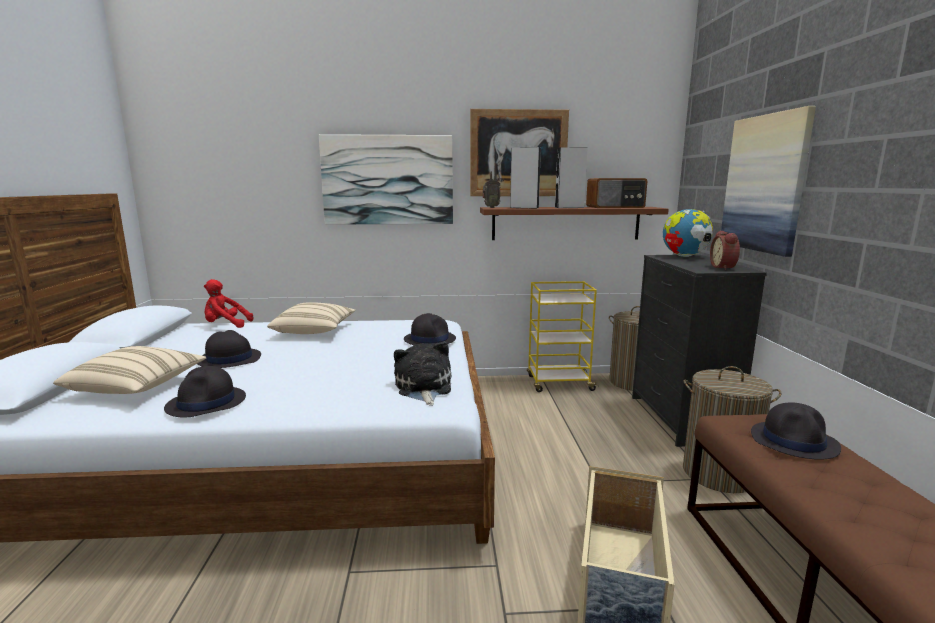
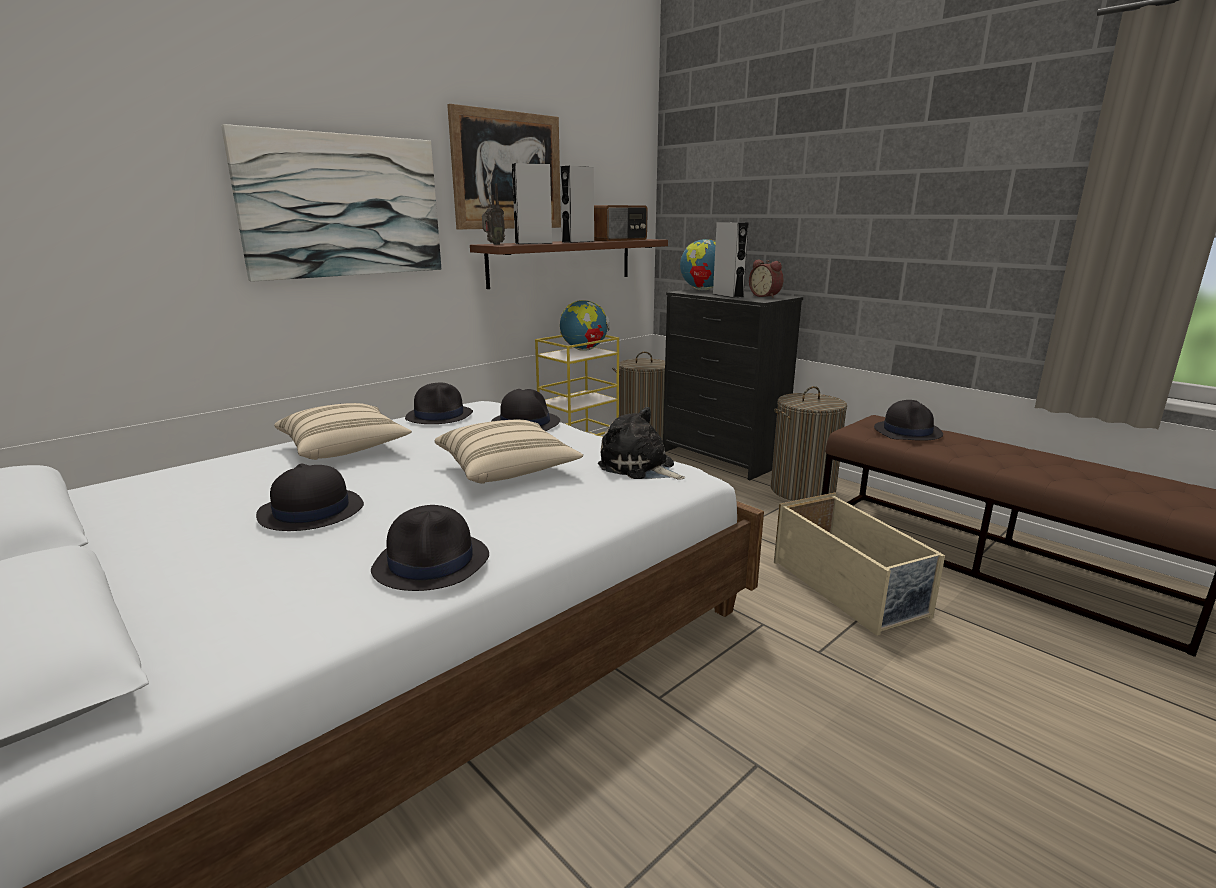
camera: 40 degrees left, 5 degrees up
beige pillow [53,346,206,394] -> beige pillow moved to [434,420,583,484]
red plush toy [204,279,253,328] -> none
picture [721,106,816,257] -> none
none -> black hat [405,383,473,424]
none -> globe [560,300,610,351]
none -> grey speaker [713,222,748,298]

